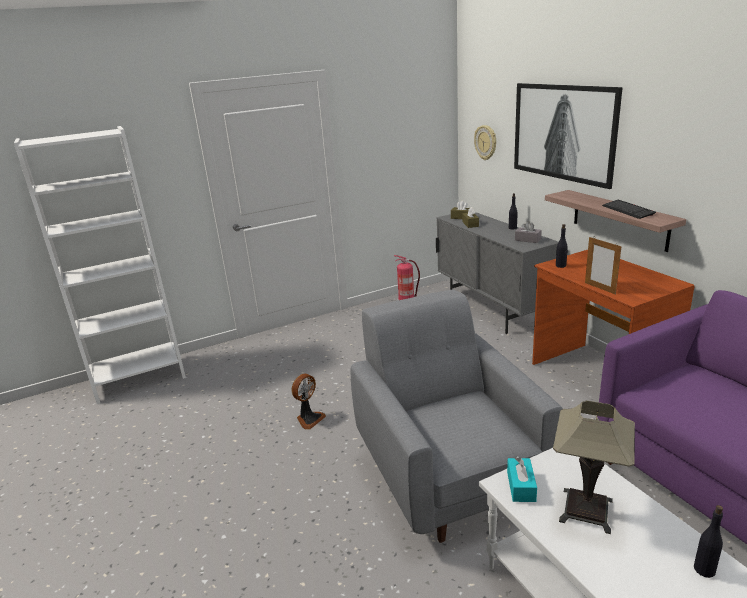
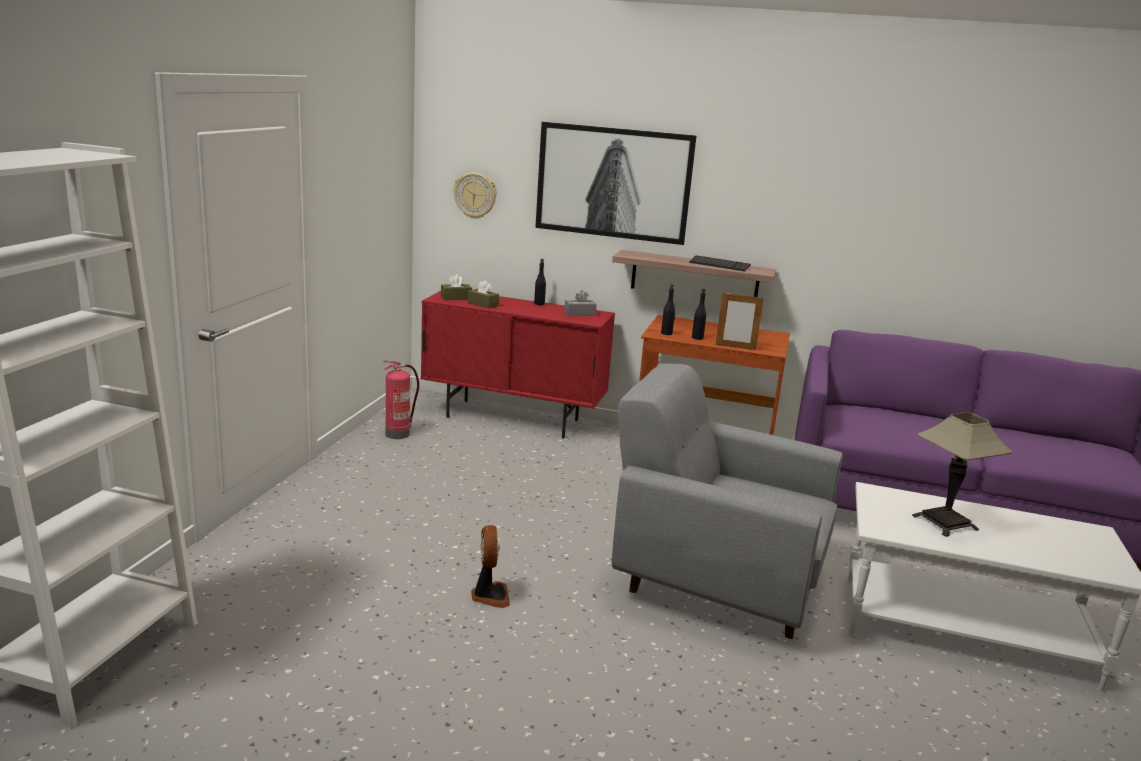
camera: 50 degrees left, 5 degrees down
grey cabinet [436,212,558,334] -> red cabinet [421,291,615,439]
turquoise tissue box [507,456,537,502] -> none
black bottle [694,505,723,578] -> black bottle moved to [692,288,706,340]

